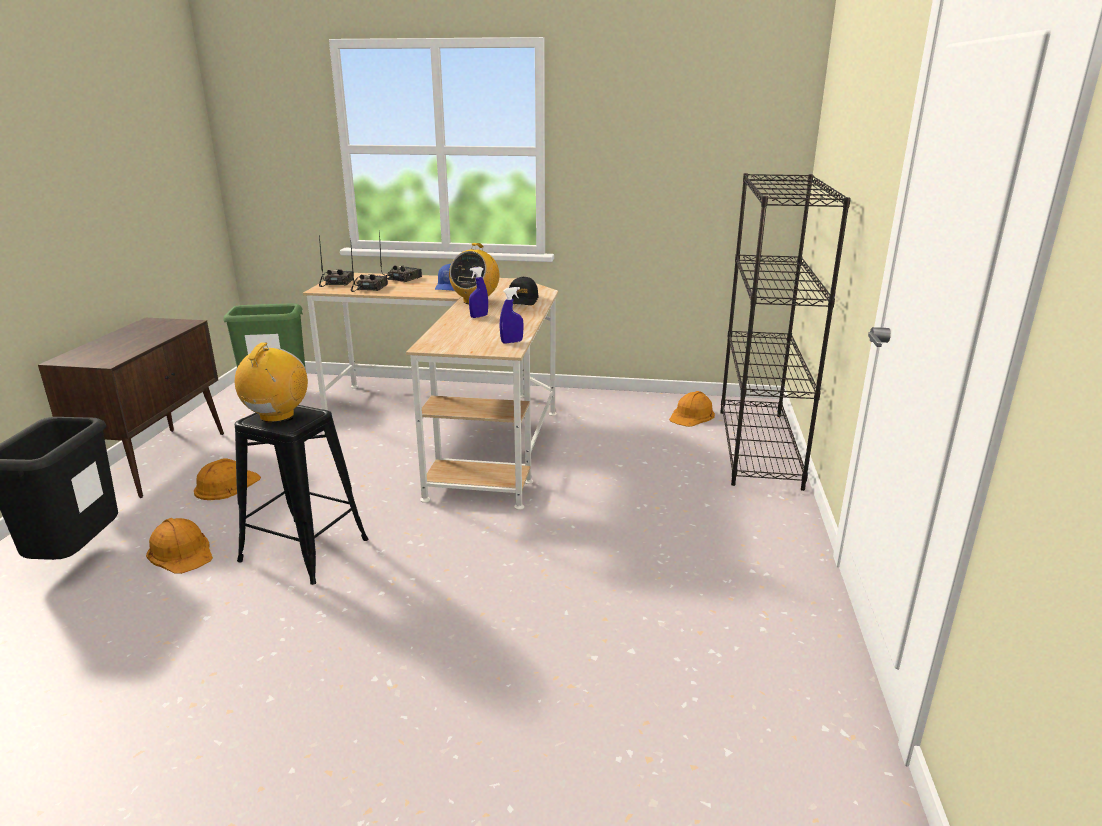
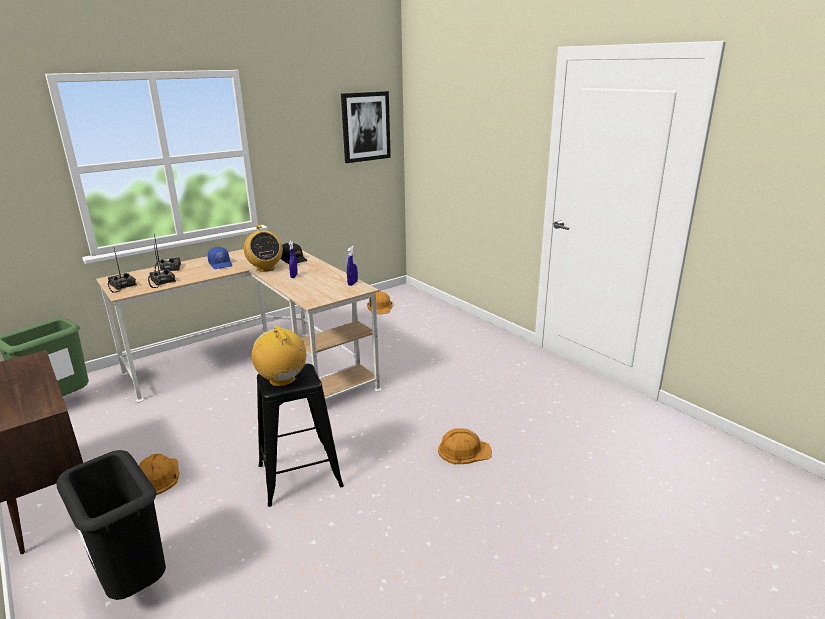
camera: 45 degrees left, 0 degrees up
orange hard hat [146,518,213,574] -> orange hard hat moved to [438,428,492,464]
black bookcase [720,173,851,491] -> none
none -> picture [341,91,391,163]

